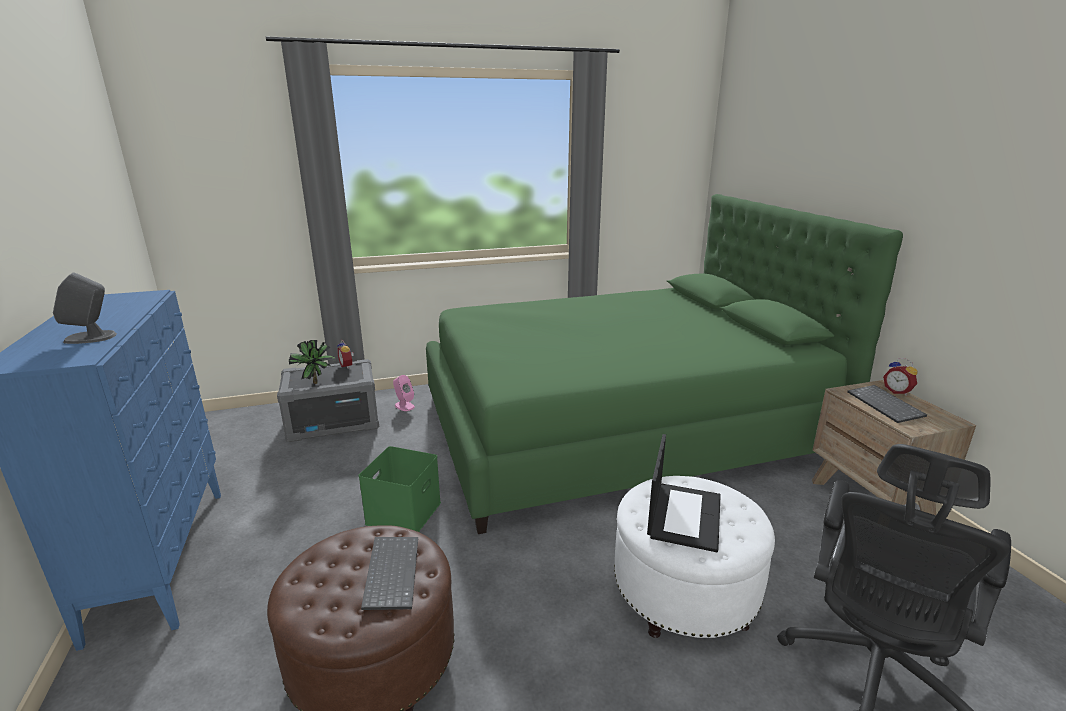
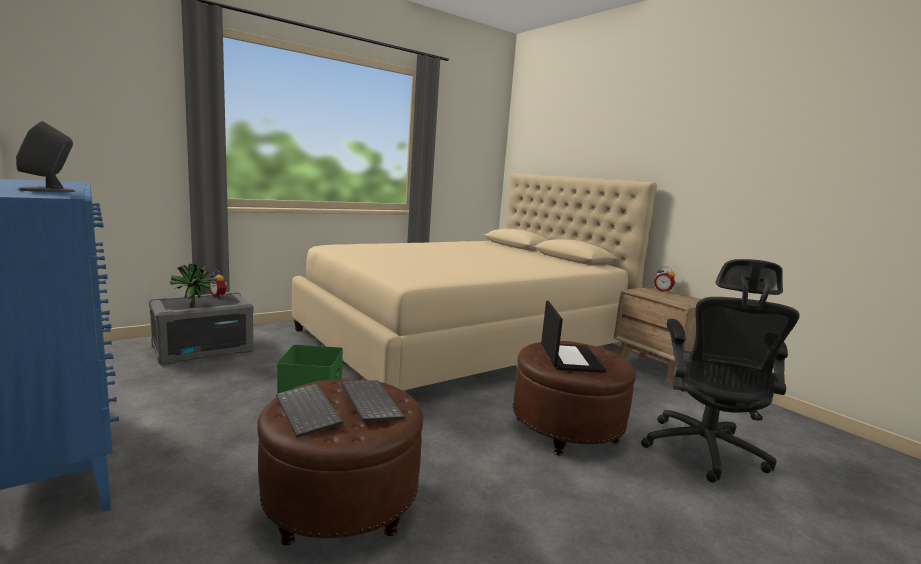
camera: 20 degrees left, 10 degrees down
pink speaker [393,375,415,411] -> none
green bed [426,194,903,534] -> beige bed [292,173,657,391]
white ottoman [614,476,775,638] -> brown ottoman [513,341,636,455]
keyboard [847,385,927,423] -> keyboard moved to [276,383,343,438]

